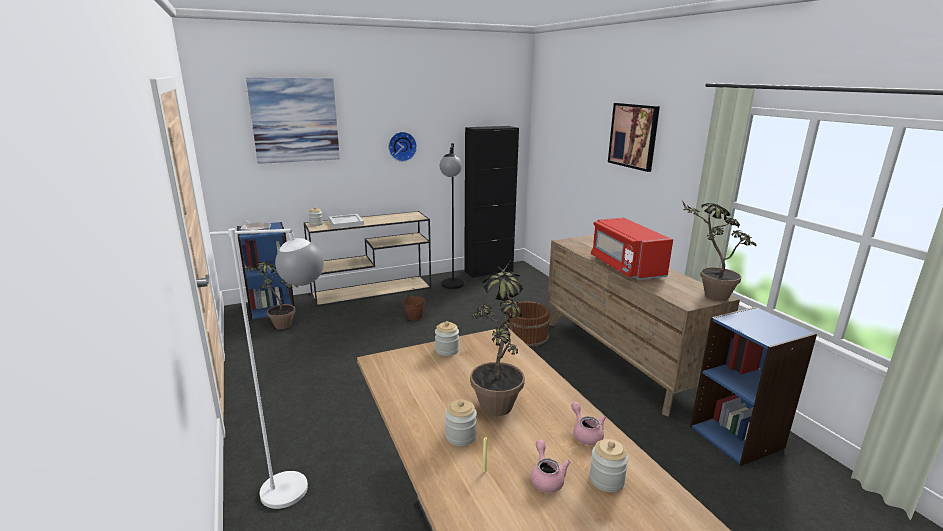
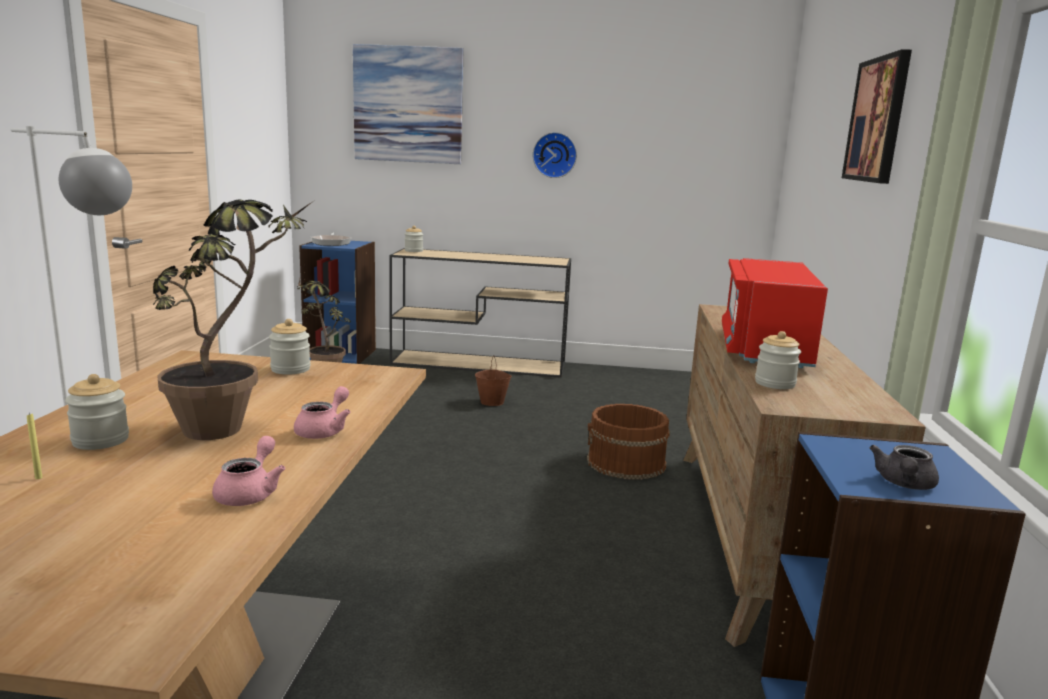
camera: 30 degrees right, 5 degrees down
white tray [328,214,364,228] -> none
black floor lamp [440,143,464,289] -> none
black cabinet [464,126,519,278] -> none
pink teapot [531,440,571,492] -> pink teapot moved to [294,386,350,439]
jar [590,439,629,492] -> jar moved to [755,331,801,389]
potted plant [682,200,757,301] -> none
none -> grey teapot [869,445,939,490]

